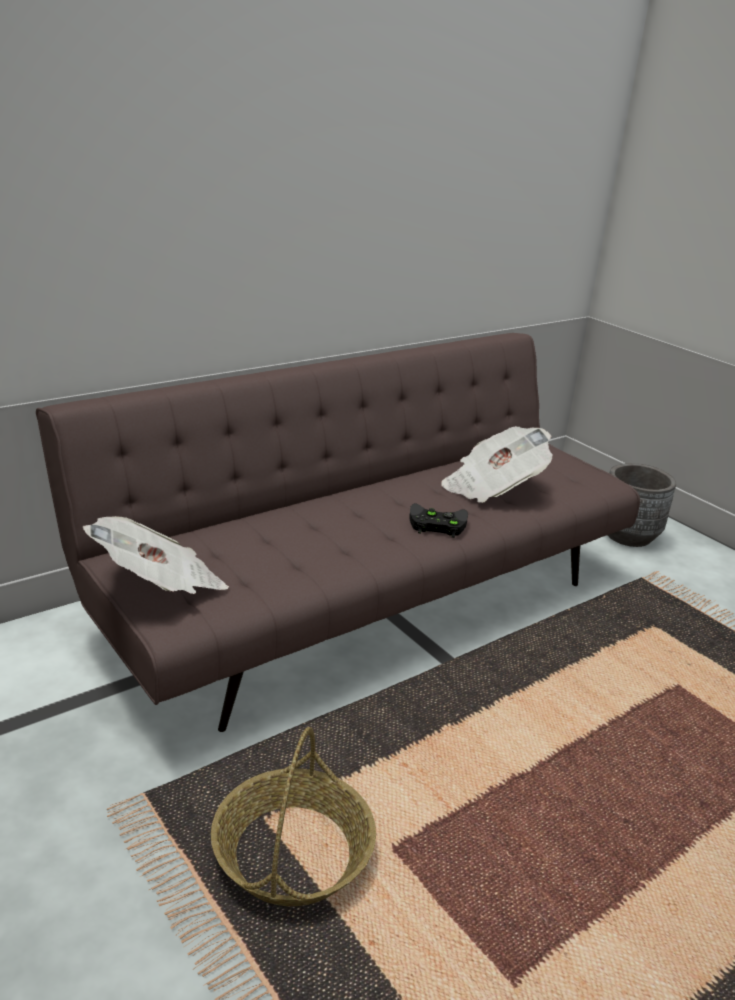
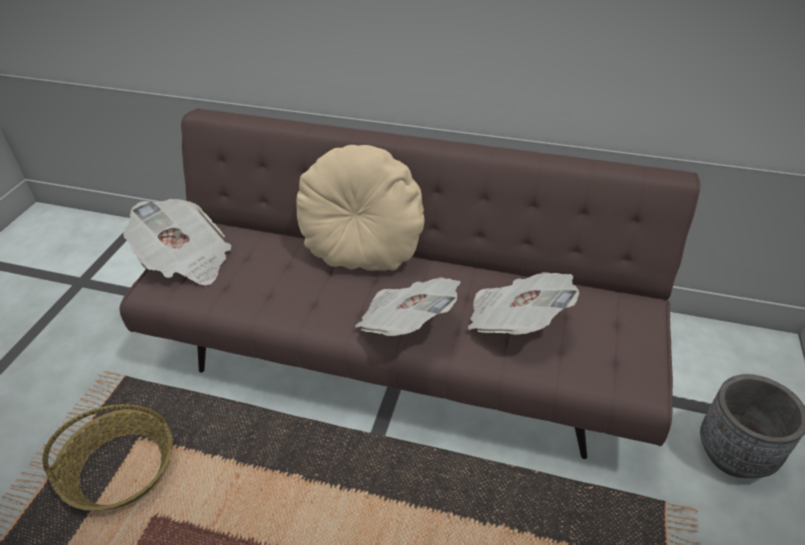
camera: 55 degrees right, 15 degrees up
black game controller [410,503,468,538] -> newspaper [355,277,461,336]
none -> beige pillow [296,145,425,271]

